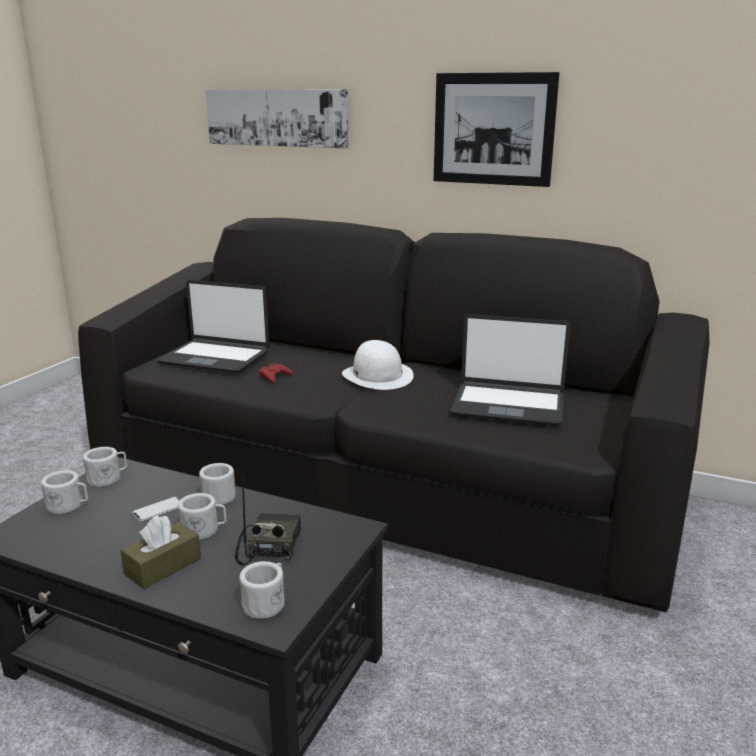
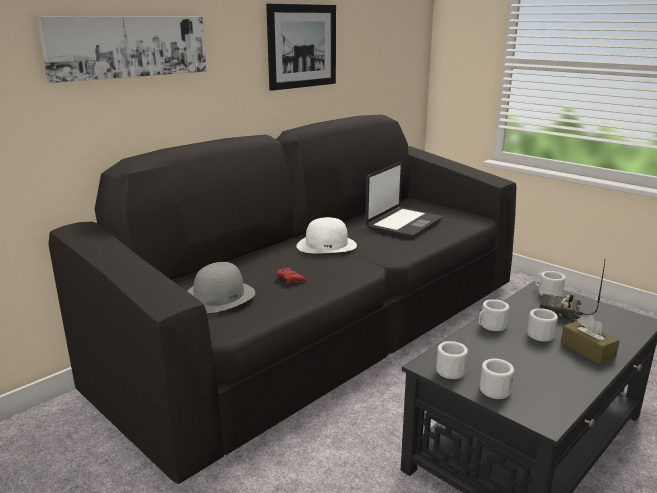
camera: 70 degrees left, 0 degrees up
phone [131,496,180,522] -> none
laptop [157,280,269,373] -> grey hat [187,262,255,313]
white mug [239,561,285,619] -> white mug moved to [535,271,565,297]

